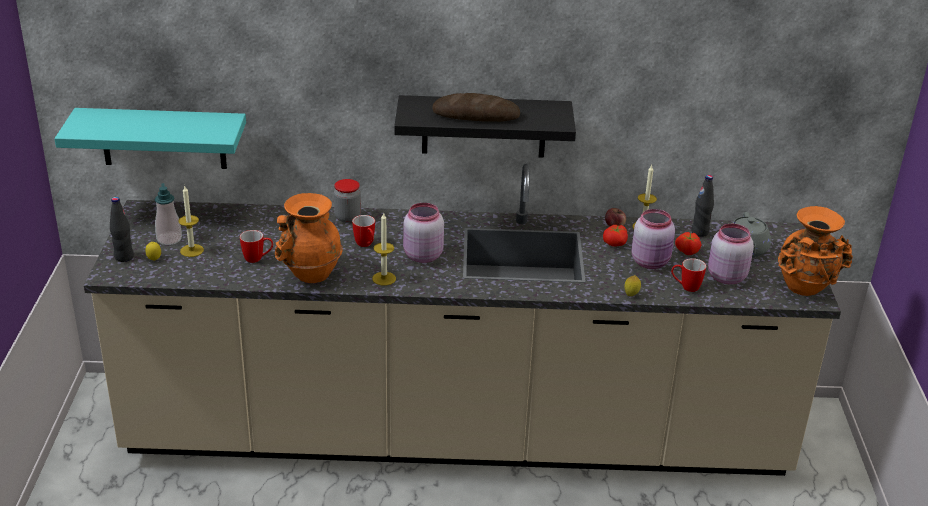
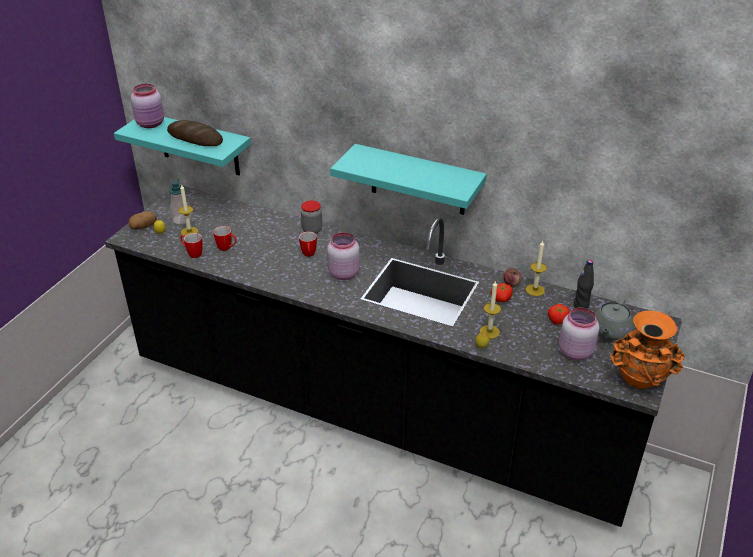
camera: 25 degrees right, 5 degrees up
beige counter [84,164,841,476] -> black counter [105,185,683,527]
black bottle [110,197,134,262] -> potato [129,212,157,229]
orange vase [275,193,343,283] -> none
candle [372,213,396,286] -> candle moved to [480,280,501,339]
black shelf [394,95,576,158] -> turquoise shelf [330,144,487,215]
bread [432,93,520,122] -> bread moved to [167,120,223,146]
pink jar [631,209,675,269] -> pink jar moved to [131,84,164,128]
mug [671,258,706,292] -> mug moved to [180,233,202,258]

